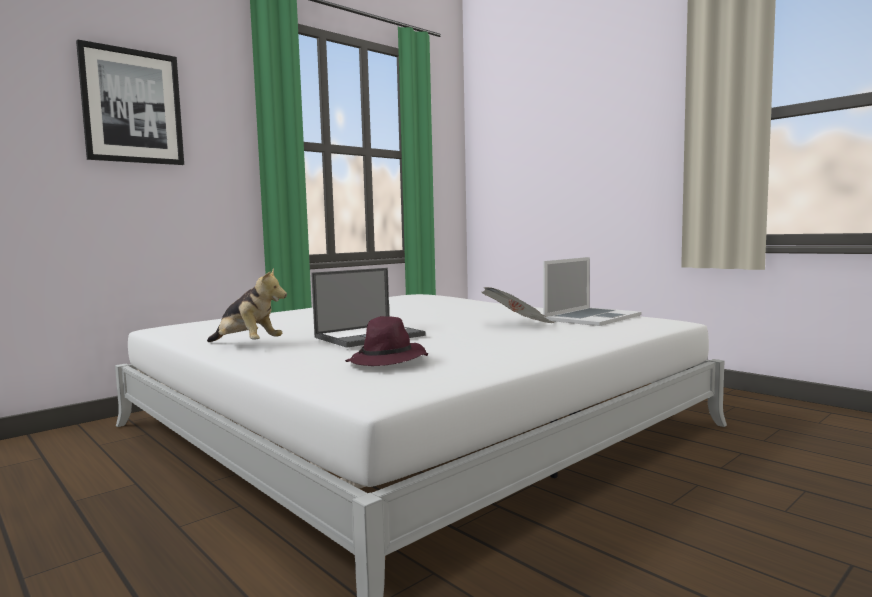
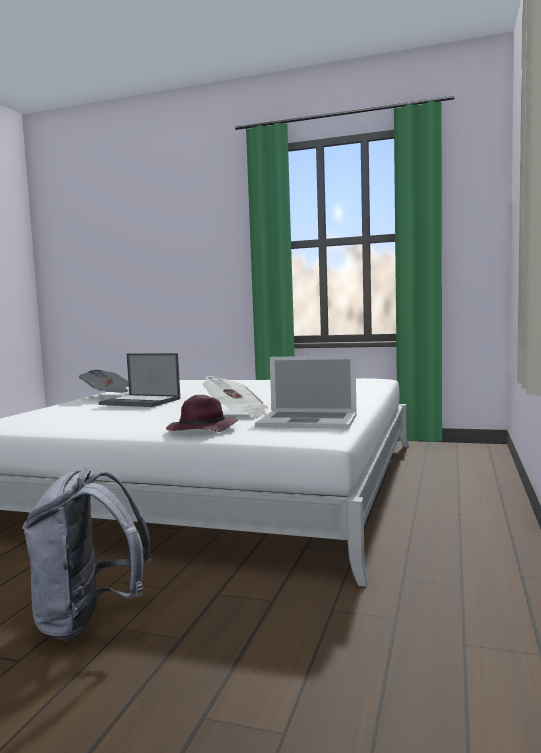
camera: 60 degrees right, 0 degrees up
picture [76,39,184,165] -> none
plush toy [207,268,287,342] -> newspaper [79,370,129,393]
purple hat [345,316,428,366] -> purple hat moved to [166,395,238,432]
none -> grey backpack [22,468,152,641]

